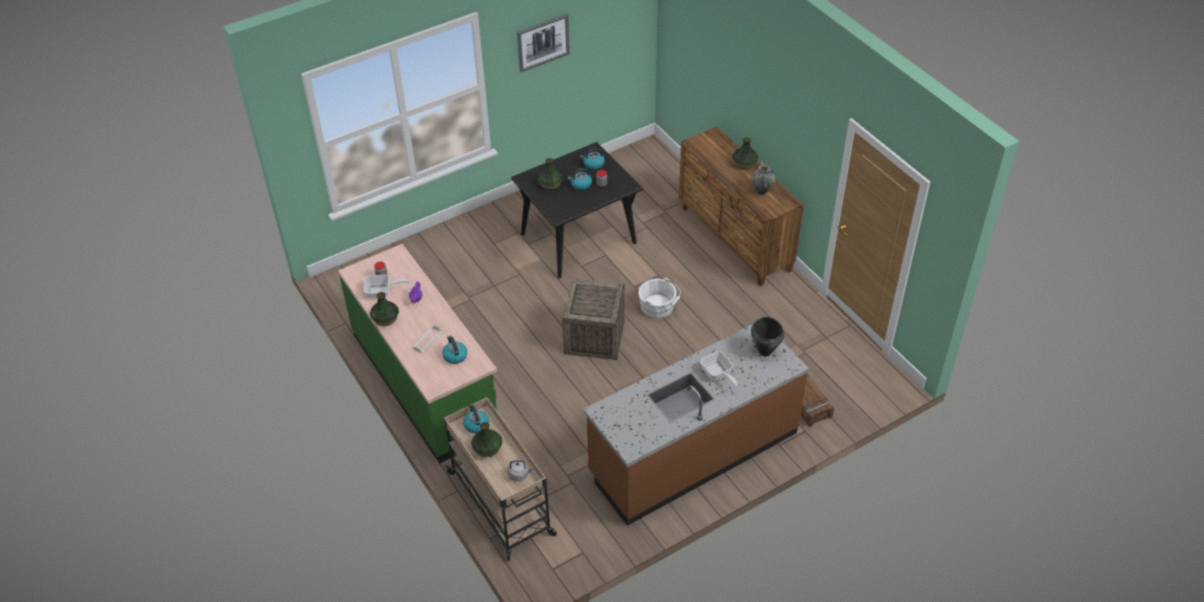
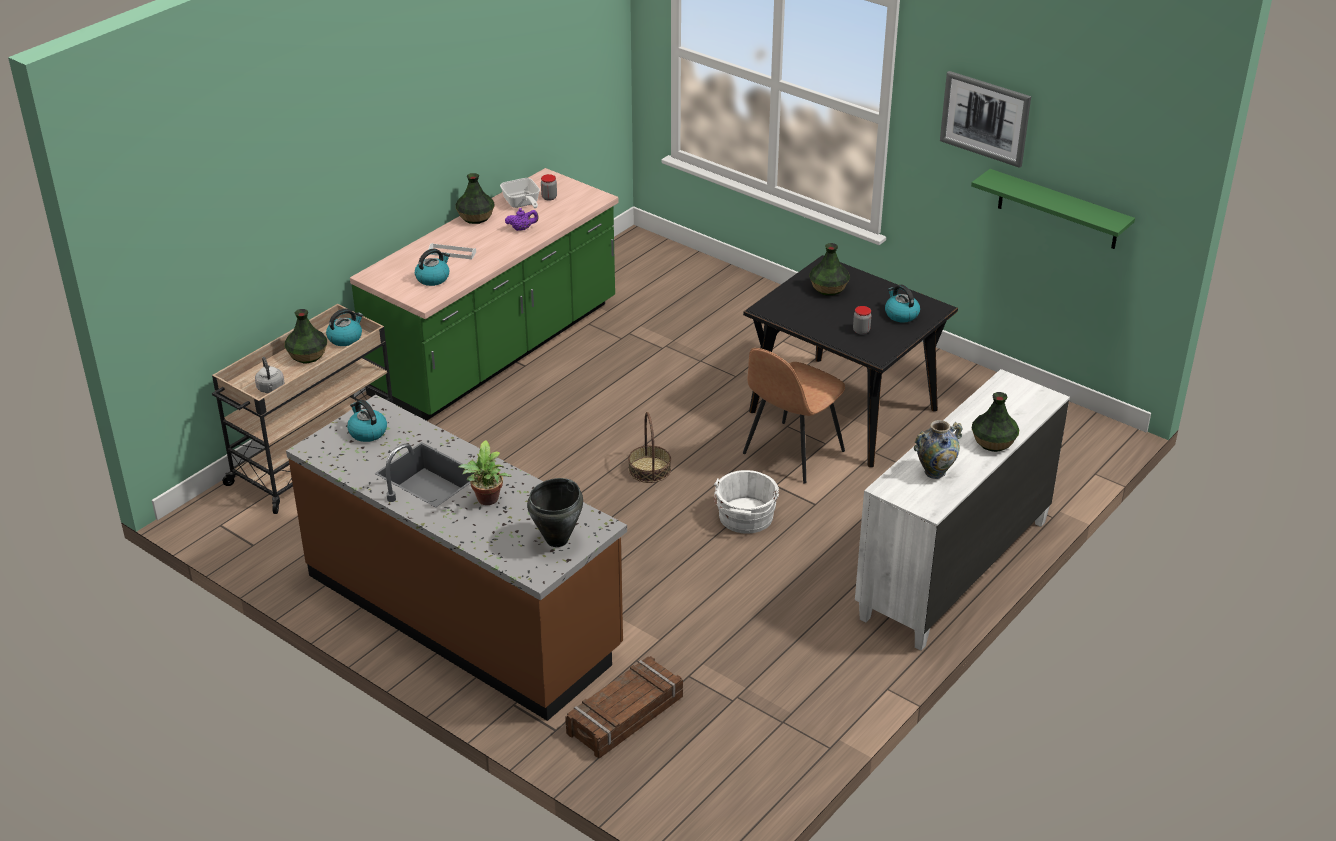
camera: 70 degrees right, 10 degrees down
crate [562,279,625,360] -> basket [628,412,671,483]
kettle [568,168,592,190] -> kettle moved to [347,400,387,442]
brown dresser [679,126,804,286] -> white dresser [855,369,1070,651]
frying pan [700,351,738,387] -> potted plant [458,440,512,505]
none -> brown chair [743,348,845,483]
none -> green shelf [971,169,1135,249]

